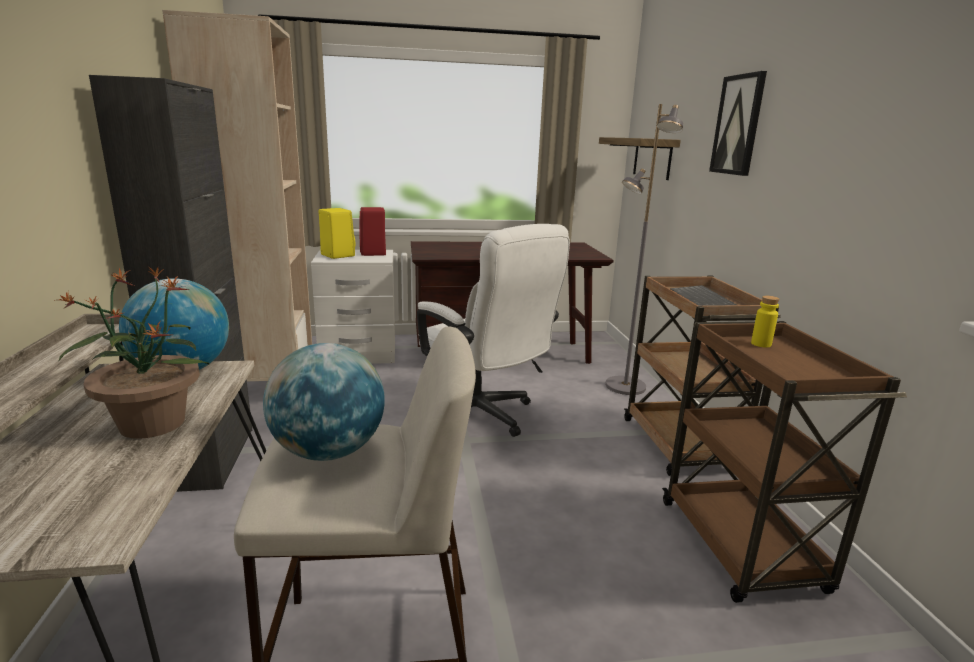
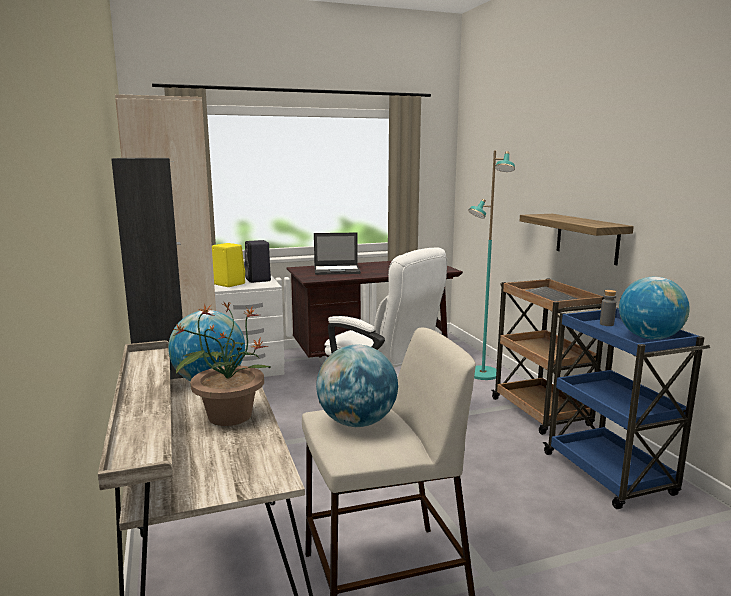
camera: 10 degrees left, 5 degrees down
red speaker [359,207,386,256] -> black speaker [244,240,271,283]
shelf [599,137,681,180] -> shelf moved to [520,214,634,265]
grey floor lamp [605,104,683,395] -> turquoise floor lamp [468,151,515,380]
brown cart [662,321,907,603] -> blue cart [543,307,710,509]
picture [709,71,767,176] -> none
yellow bottle [751,296,779,347] -> grey bottle [600,290,617,326]
none -> laptop [314,233,361,275]
none -> globe [619,277,690,340]

